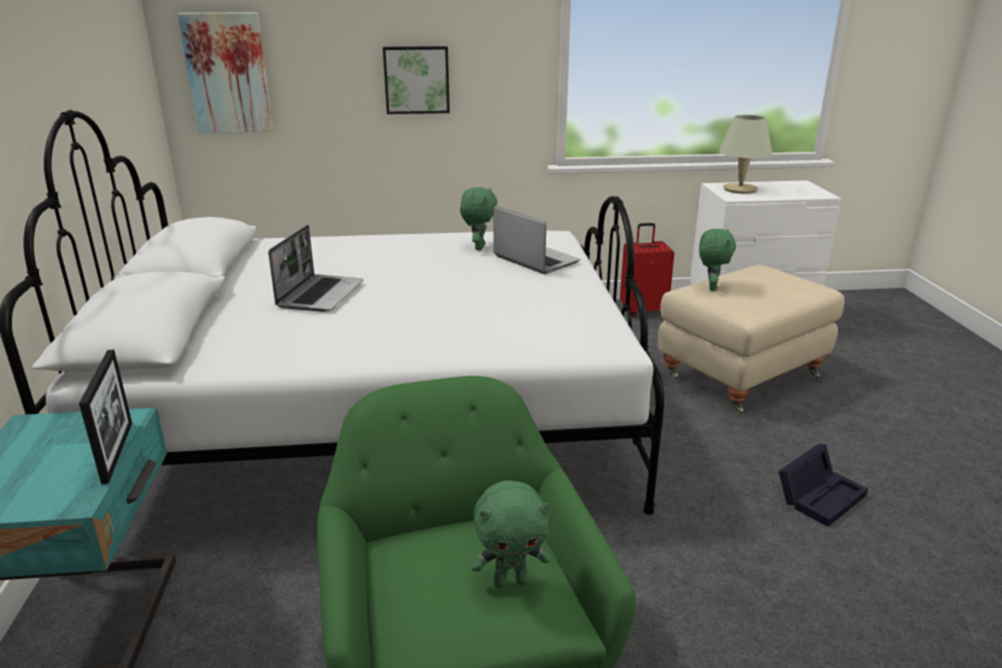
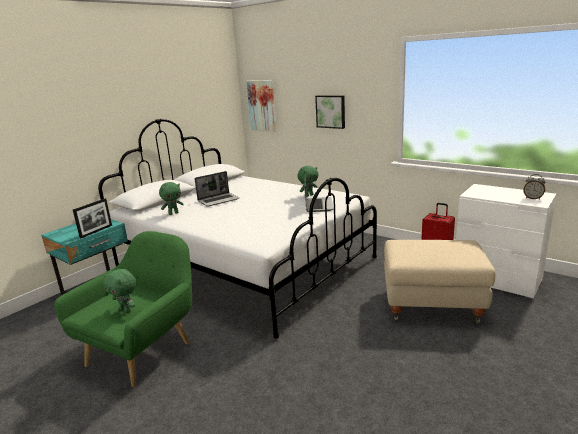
camera: 45 degrees right, 5 degrees down
green plush toy [699,229,736,291] -> green plush toy moved to [159,182,184,215]
beige table lamp [719,115,773,194] -> none
black storage box [779,444,868,527] -> none
none -> alarm clock [523,174,545,200]

